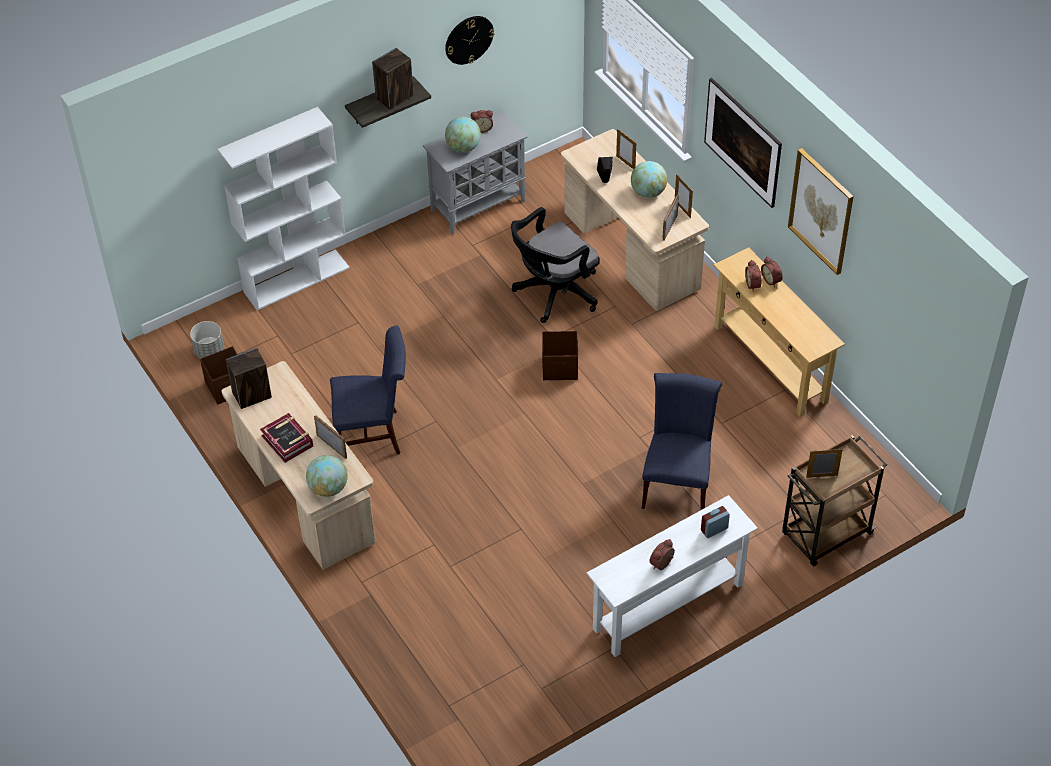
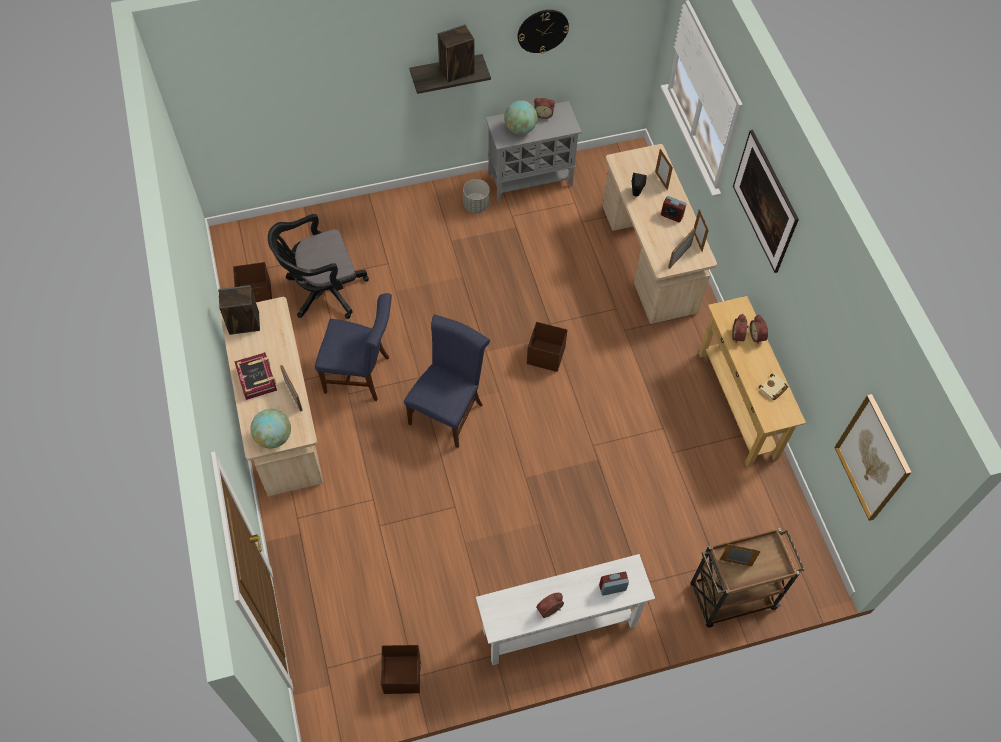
camera: 15 degrees right, 10 degrees up
grey planter [190,321,224,359] -> grey planter moved to [463,179,490,213]
white bookcase [218,107,350,310] -> none
black office chair [511,207,600,323] -> black office chair moved to [268,214,369,319]
globe [631,161,667,198] -> alarm clock [661,196,687,222]
blue chair [641,373,722,510] -> blue chair moved to [404,314,490,448]
picture [788,148,854,275] -> picture moved to [834,394,912,521]
none -> brown storage box [381,645,421,694]
none -> beige book [758,374,788,400]

